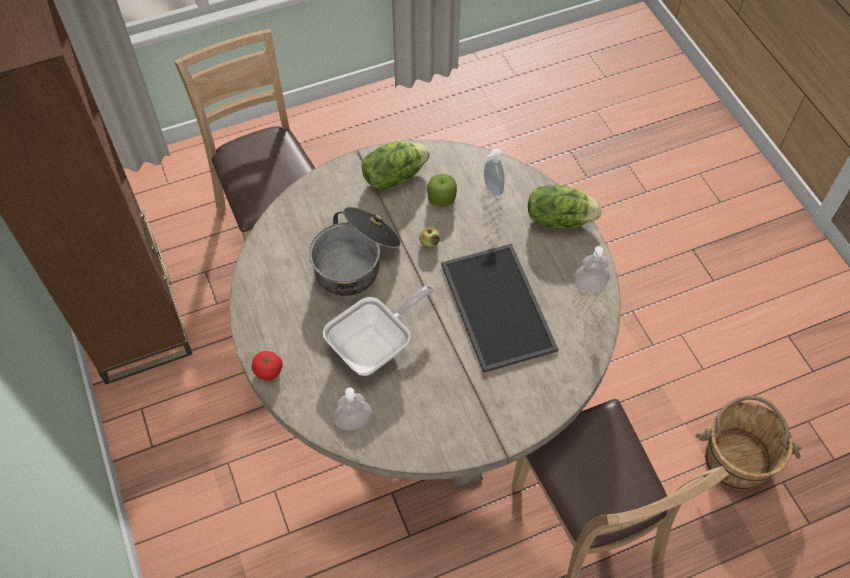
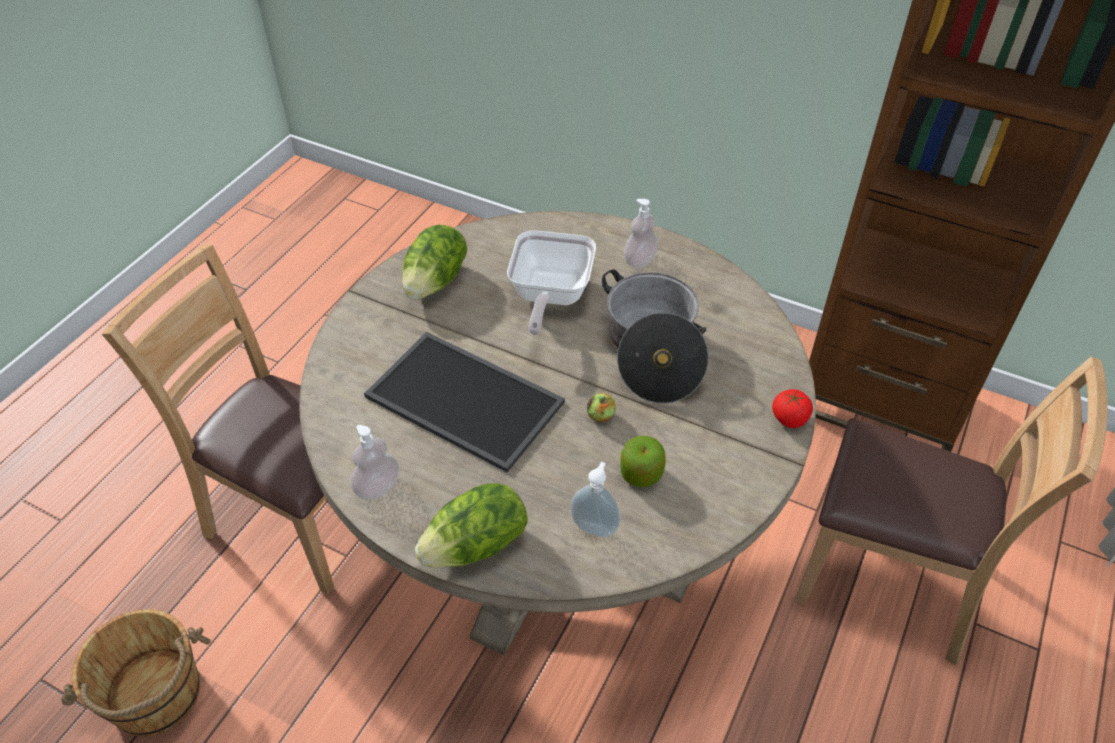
camera: 140 degrees right, 10 degrees down
tomato [252,351,283,381] -> tomato moved to [772,389,813,428]
soap dispenser [334,387,373,430] -> soap dispenser moved to [624,199,658,268]
lettuce [362,141,430,189] -> lettuce moved to [403,225,467,300]

